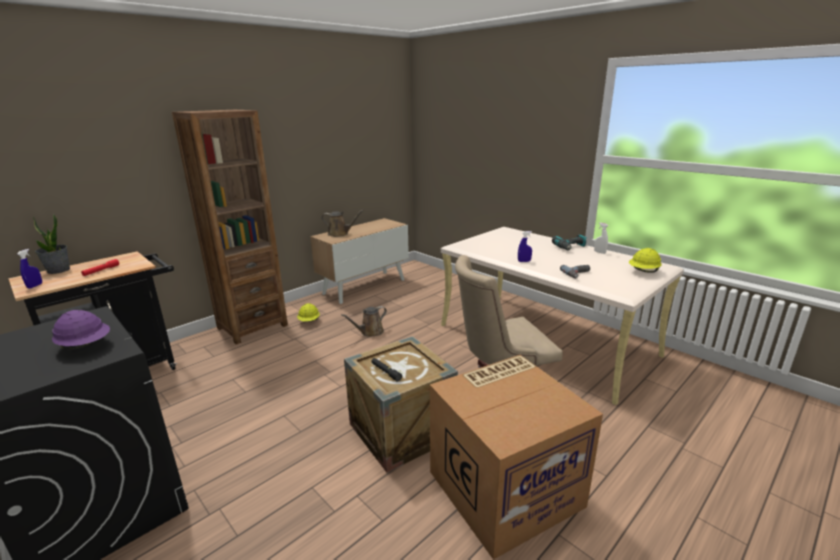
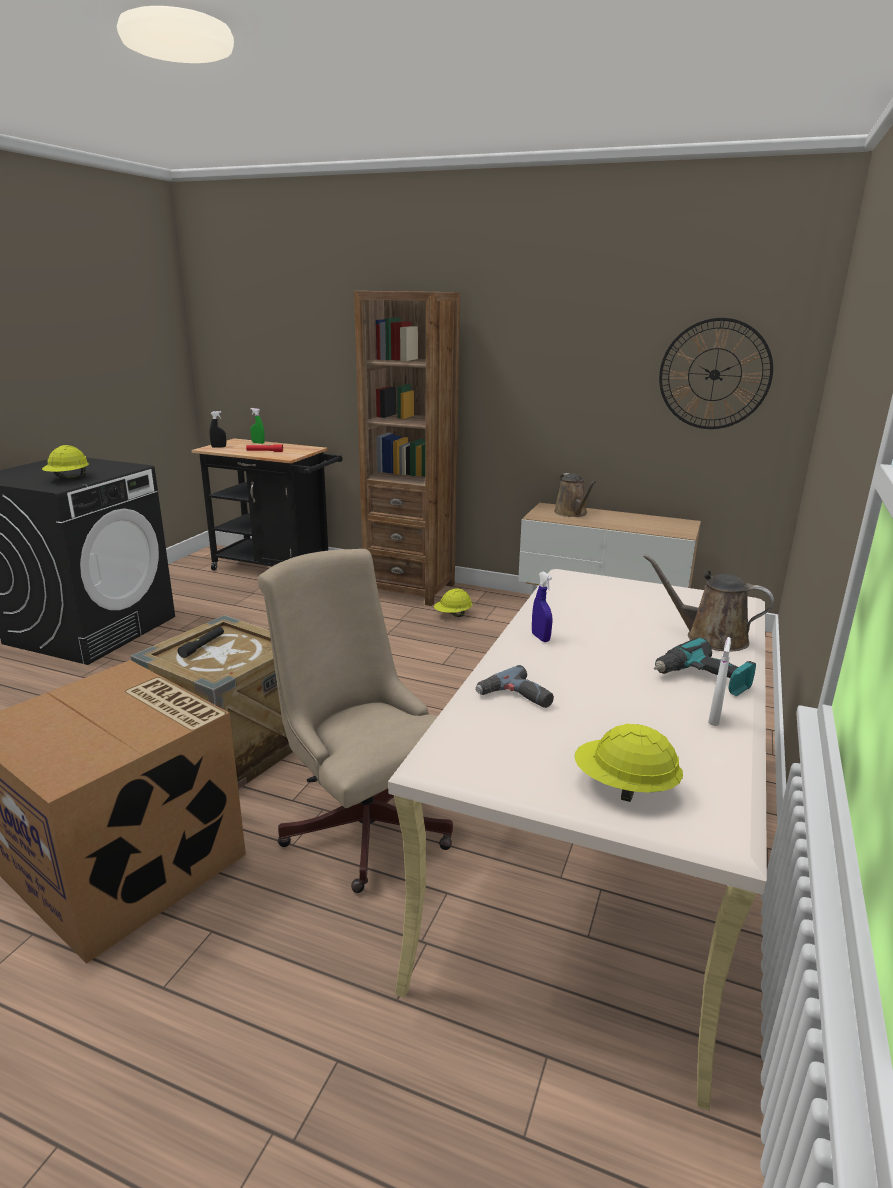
camera: 65 degrees right, 0 degrees up
blue spray bottle [17,249,42,289] -> black spray bottle [209,411,226,448]
potted plant [33,213,70,274] -> green spray bottle [250,408,265,444]
purple hard hat [52,310,110,351] -> yellow hard hat [42,445,89,479]
brown watering can [341,306,387,337] -> brown watering can moved to [643,554,774,652]
none -> wall clock [659,318,773,429]

